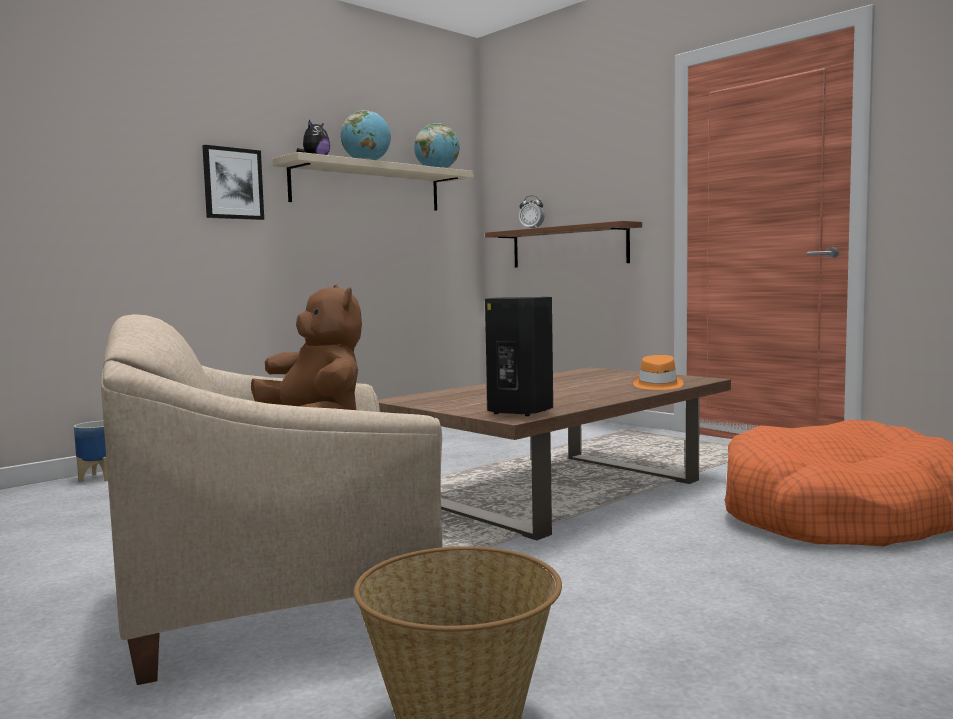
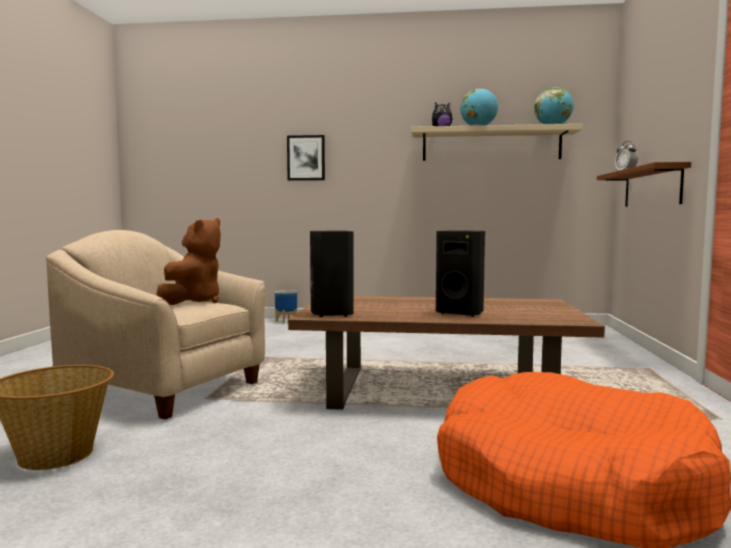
camera: 50 degrees right, 0 degrees up
picture [202,145,264,220] -> picture moved to [287,135,325,181]
orange hat [633,355,683,390] -> none
none -> black speaker [436,230,485,317]

